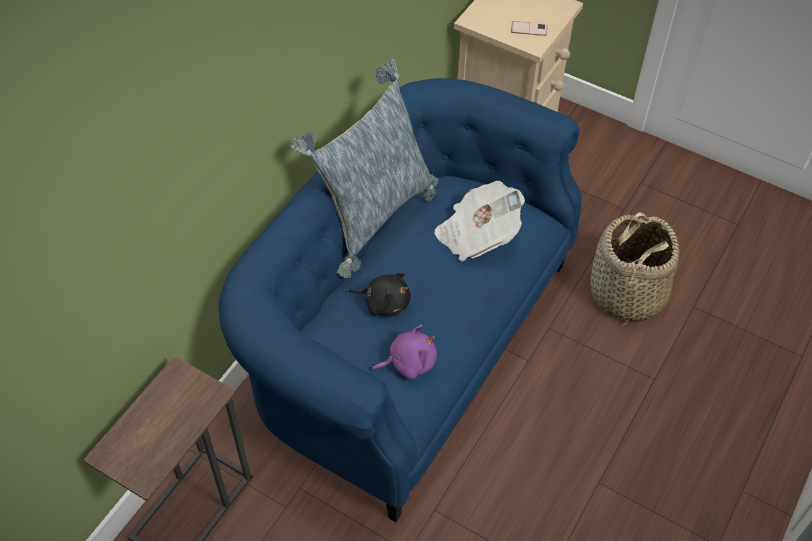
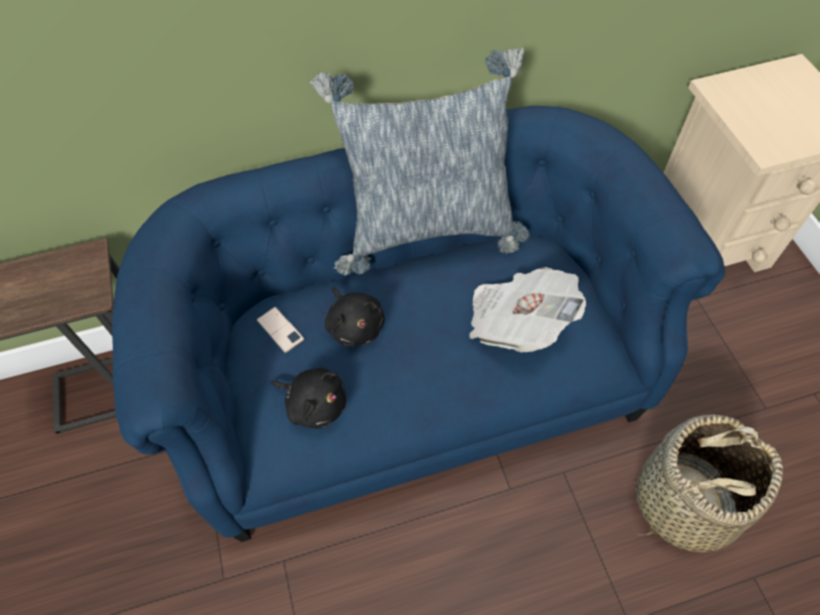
camera: 45 degrees right, 5 degrees up
purple plush toy [371,325,437,379] -> black plush toy [270,368,346,429]
phone [511,21,547,36] -> phone moved to [257,307,305,353]

